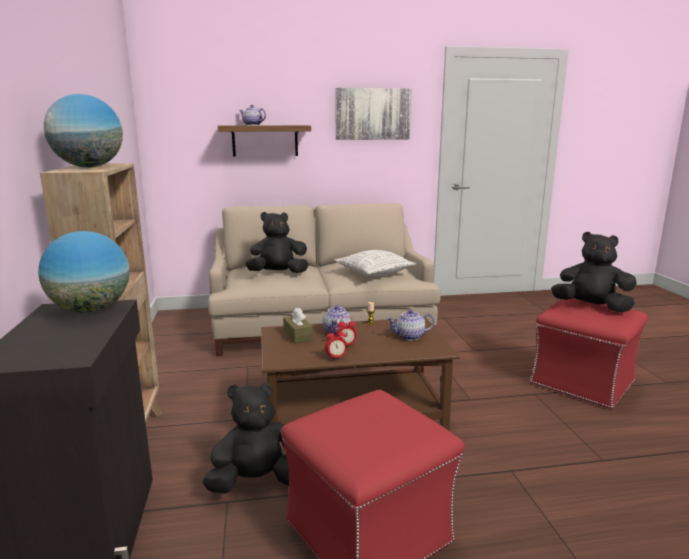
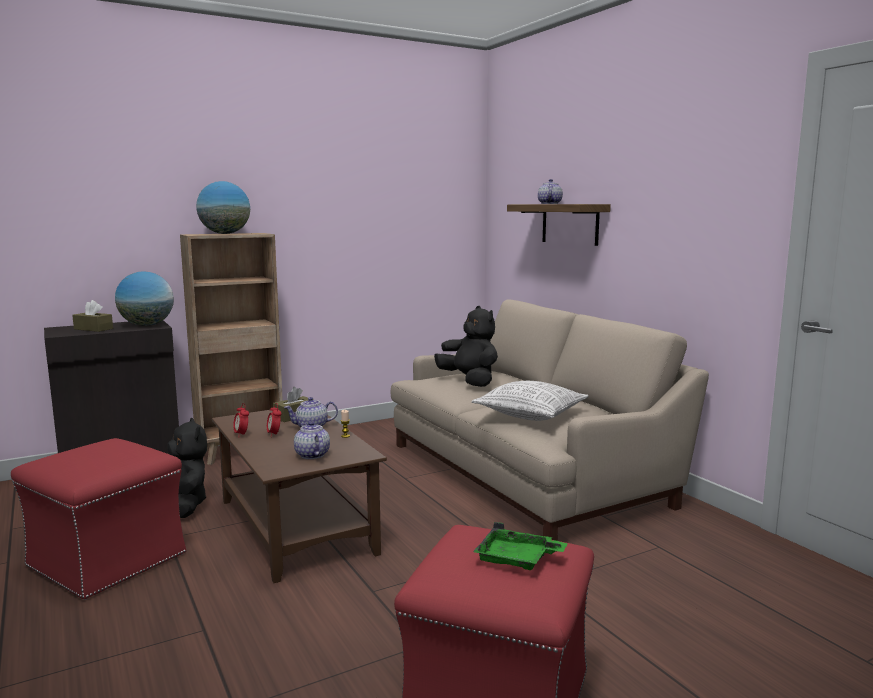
camera: 70 degrees right, 5 degrees down
picture [335,88,411,140] -> none
black plush toy [551,232,637,312] -> green tray [473,522,568,570]
none -> brown tissue box [72,300,113,332]

